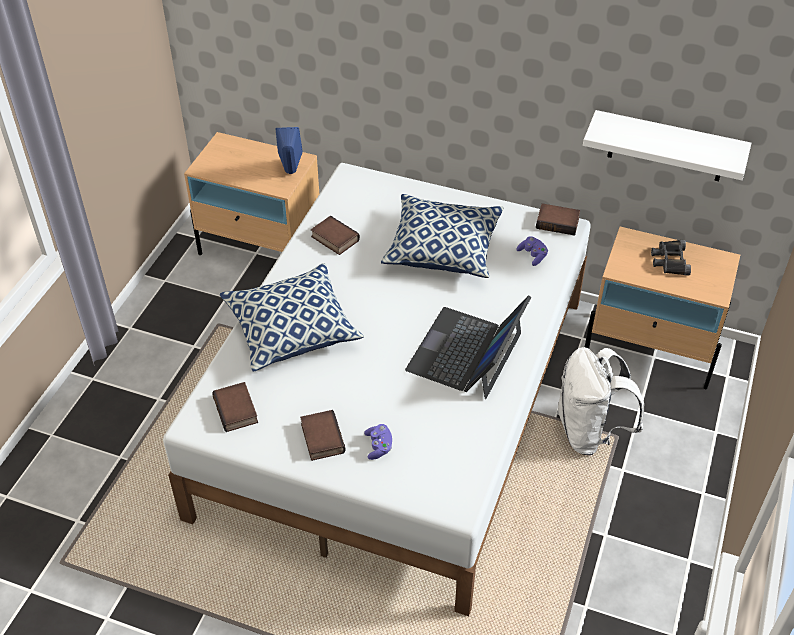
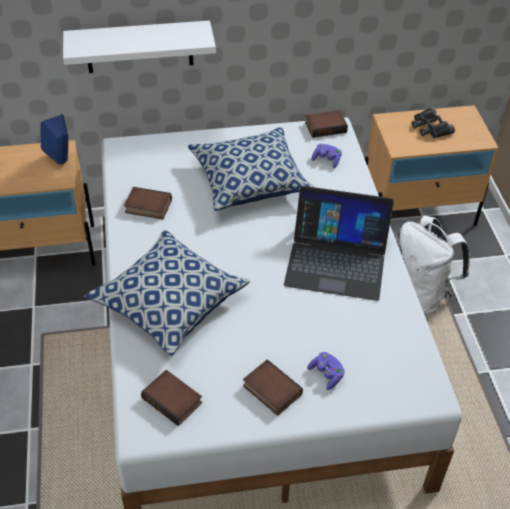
camera: 30 degrees left, 0 degrees up
laptop [405,295,531,399] -> laptop turned 75 degrees counterclockwise [284,186,394,301]
white shelf [583,110,751,182] -> white shelf moved to [63,20,216,73]

